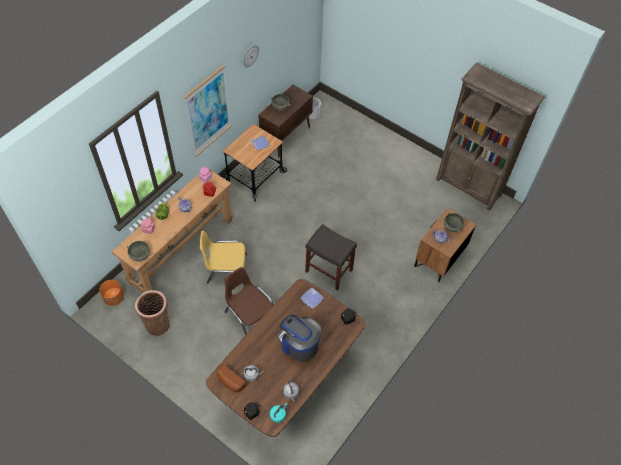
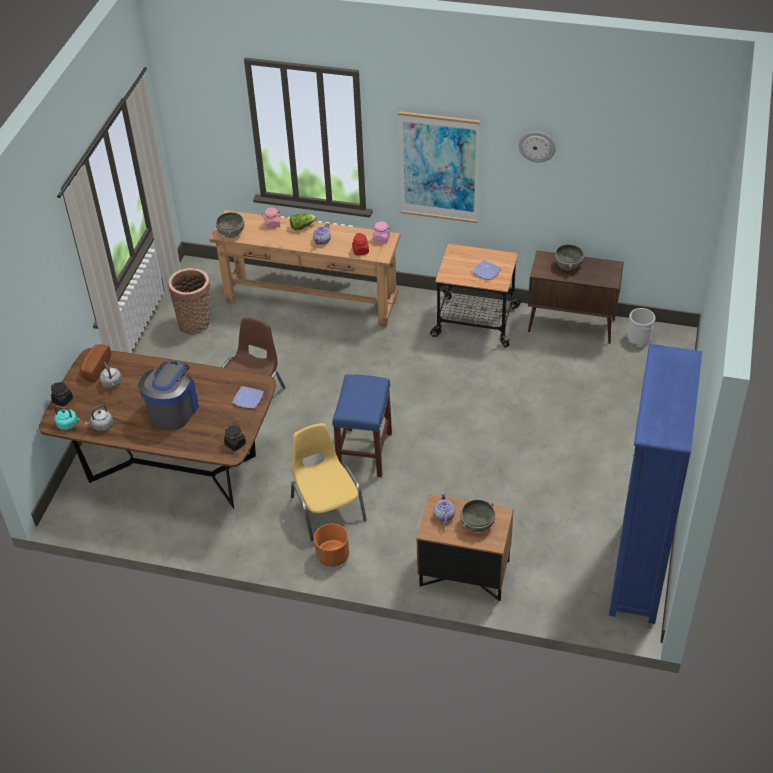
camera: 70 degrees right, 10 degrees down
orange planter [99,280,124,306] -> orange planter moved to [314,524,349,567]
yellow chair [200,231,247,284] -> yellow chair moved to [291,423,367,541]
grey stool [305,224,357,291] -> blue stool [332,374,392,477]
brown bookcase [436,63,545,211] -> blue bookcase [609,344,702,624]

